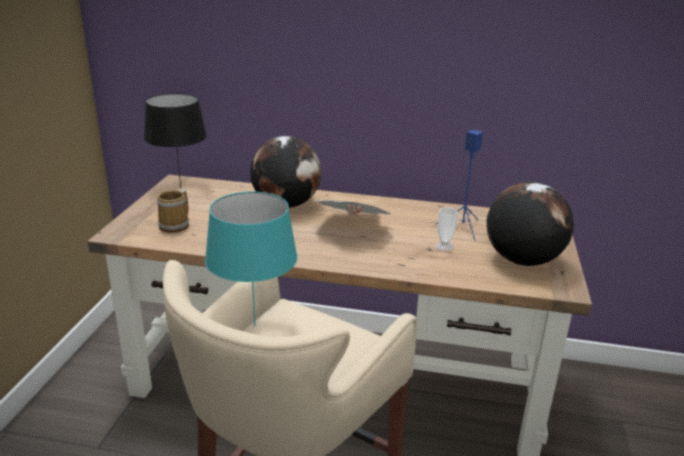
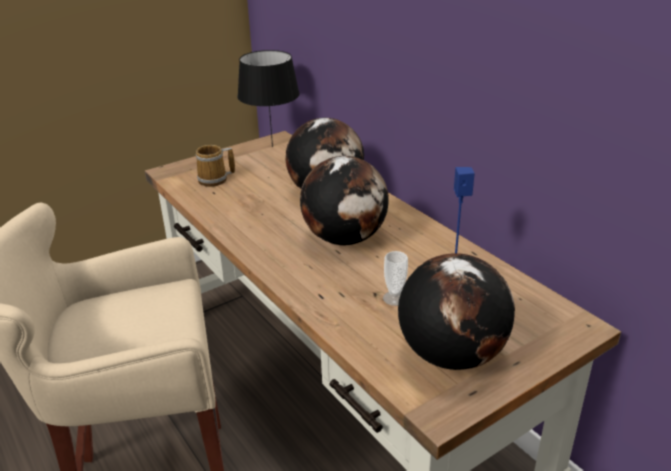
camera: 45 degrees right, 5 degrees up
turquoise table lamp [205,192,298,327] -> none
newspaper [313,200,391,215] -> globe [300,156,389,246]

